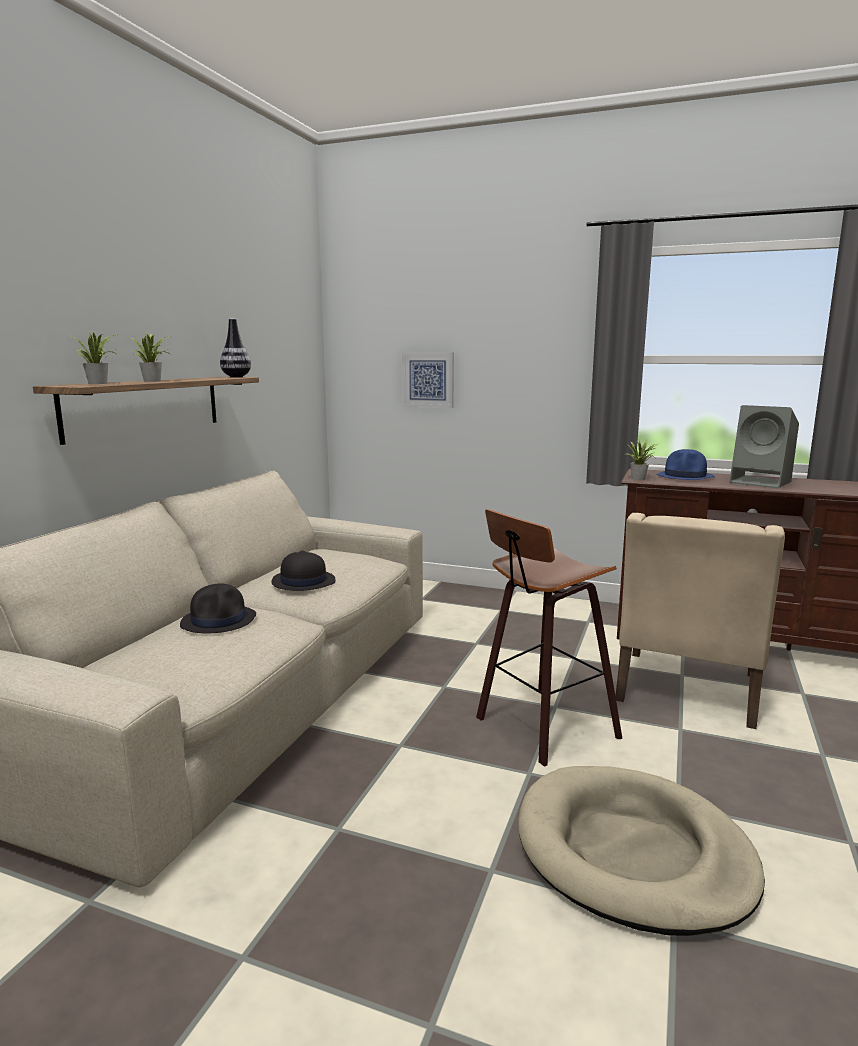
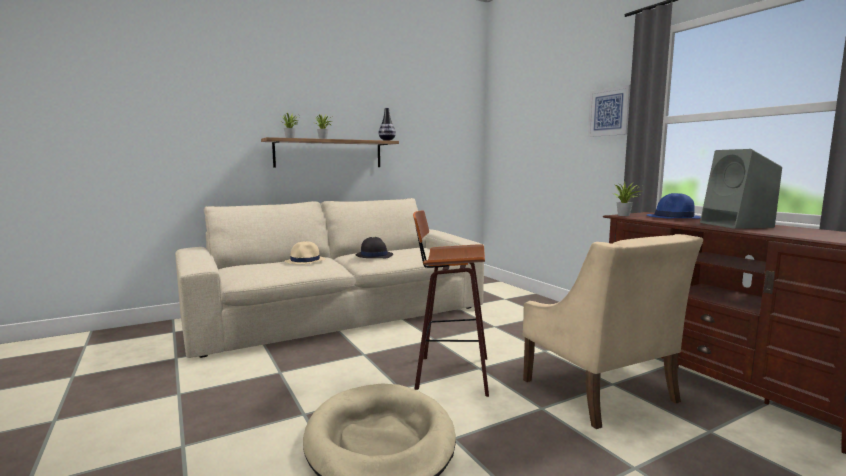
camera: 40 degrees right, 5 degrees down
black hat [180,583,256,633] -> beige hat [285,241,325,264]
picture [402,352,454,408] -> picture moved to [588,85,631,137]
beige armchair [615,513,785,729] -> beige armchair turned 90 degrees counterclockwise [523,234,703,429]

